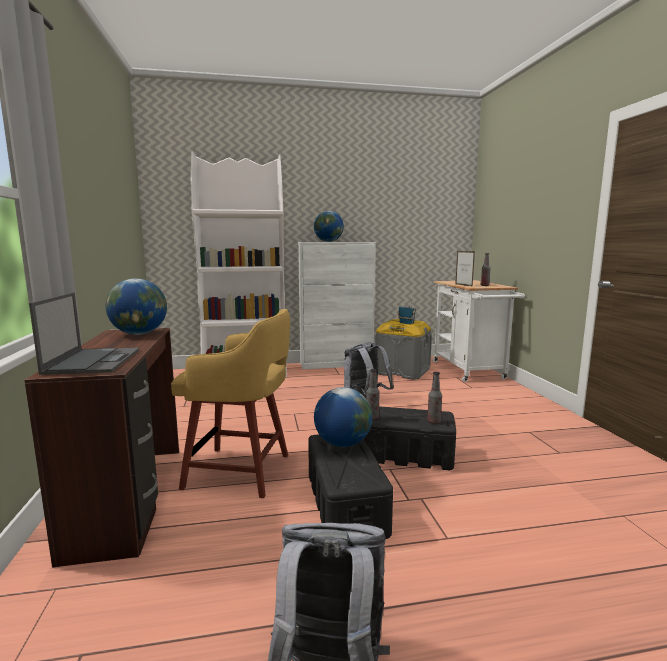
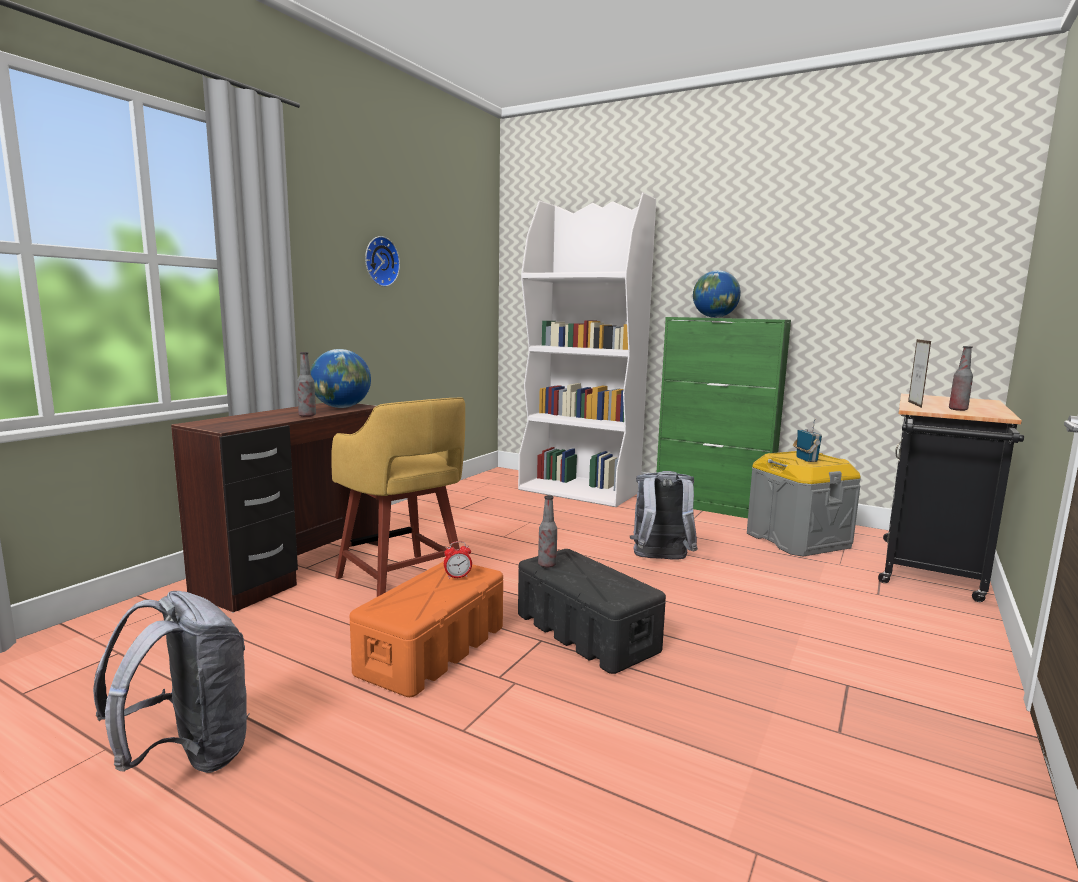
camera: 40 degrees right, 0 degrees up
laptop [29,292,139,375] -> none
white cabinet [298,242,376,369] -> green cabinet [656,317,791,518]
black storage box [308,434,393,539] -> orange storage box [350,561,503,697]
globe [314,387,373,447] -> alarm clock [444,541,472,579]
bottle [427,372,442,424] -> bottle moved to [297,352,316,417]
white cart [433,280,525,382] -> black cart [878,394,1024,602]
none -> wall clock [365,236,400,287]

